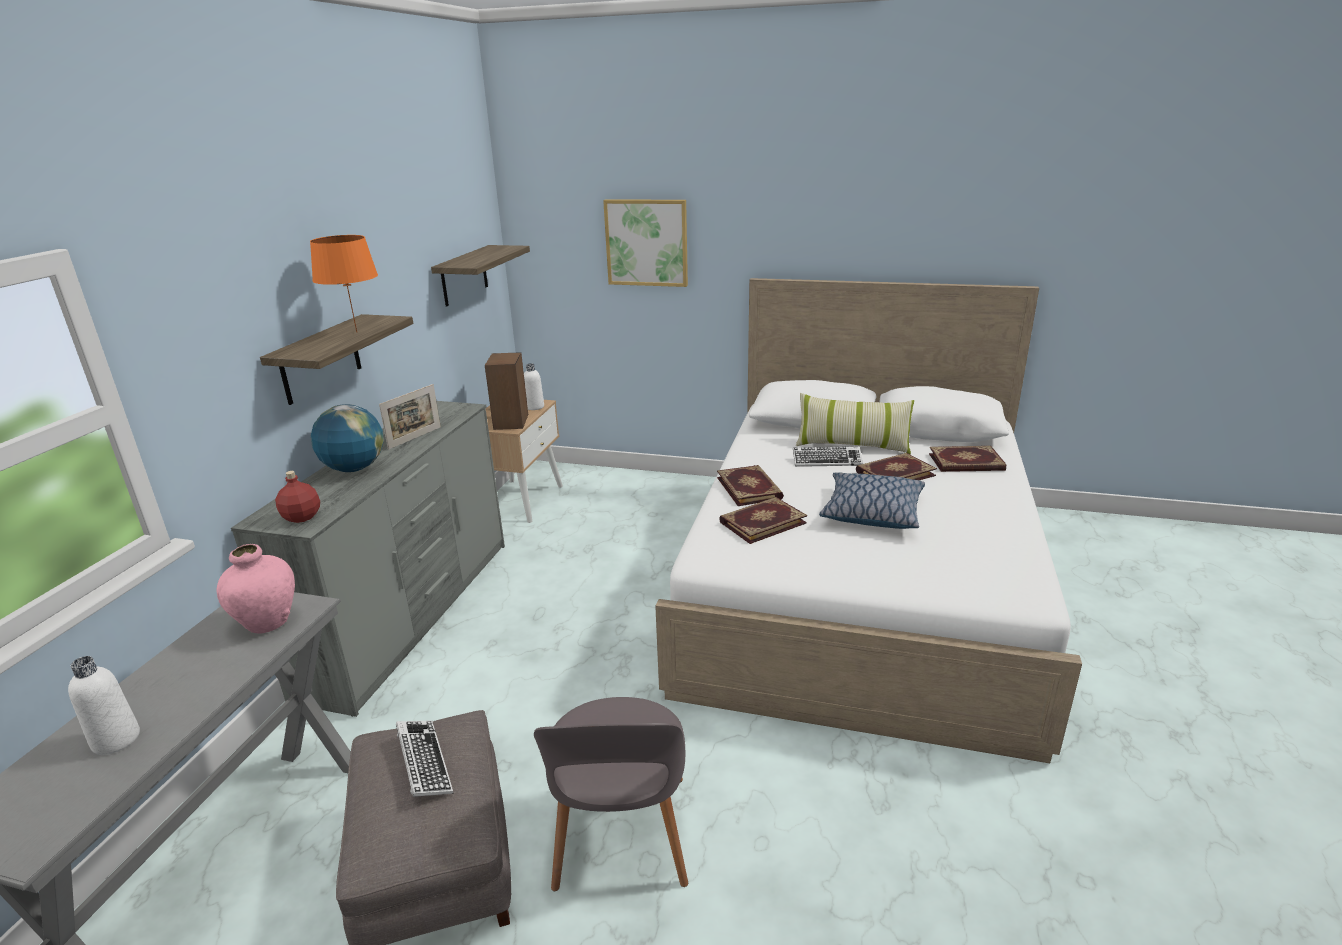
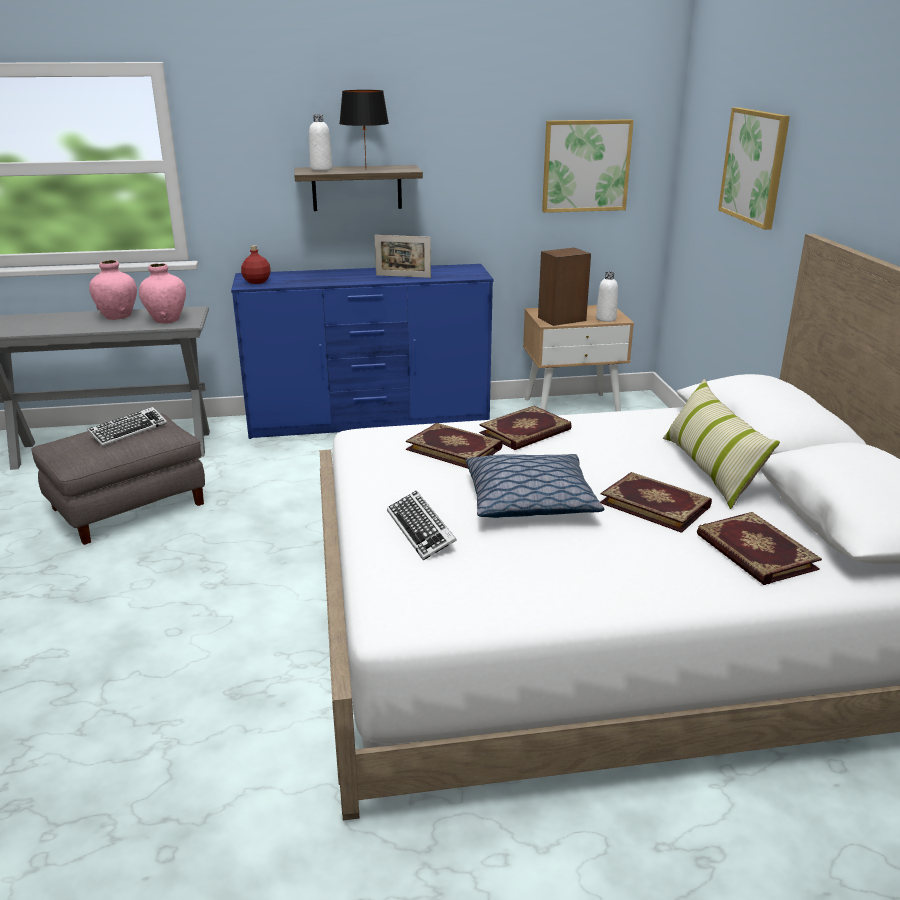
camera: 65 degrees right, 0 degrees up
white bottle [68,656,140,755] -> white bottle moved to [309,114,333,171]
grey dresser [231,401,505,717] -> blue dresser [231,264,494,439]
orange table lamp [310,235,378,333] -> black table lamp [339,90,389,165]
globe [311,404,384,472] -> none
shelf [431,245,530,307] -> picture [542,119,634,213]
grey chair [534,697,688,891] -> none
keyboard [793,446,863,467] -> keyboard moved to [387,491,457,561]
none -> pink vase [89,260,137,320]

